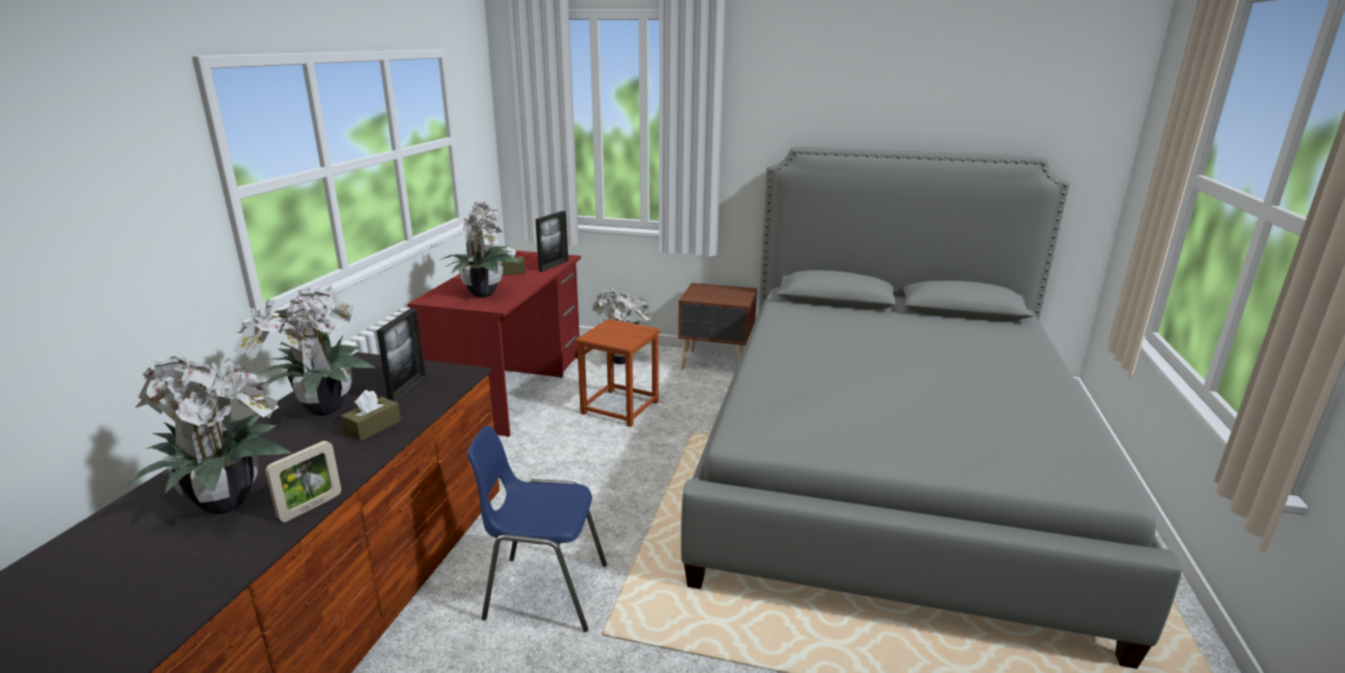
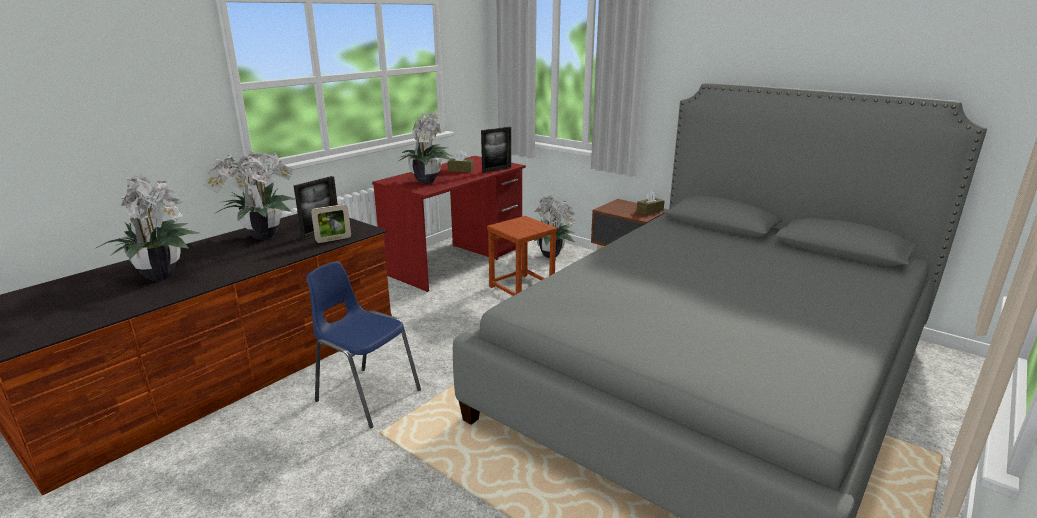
camera: 25 degrees right, 0 degrees up
picture frame [265,441,341,522] -> picture frame moved to [311,204,351,243]
brown tissue box [341,390,401,441] -> brown tissue box moved to [637,191,664,215]

